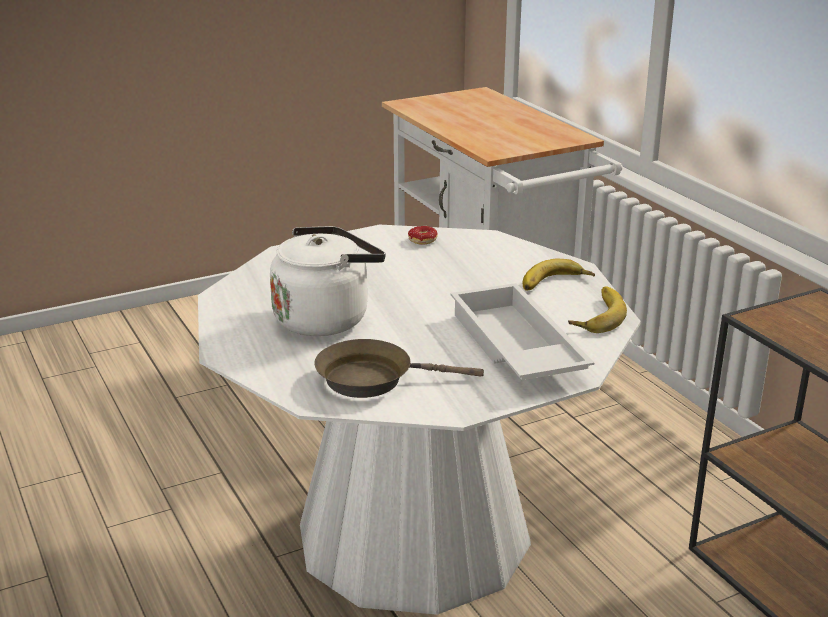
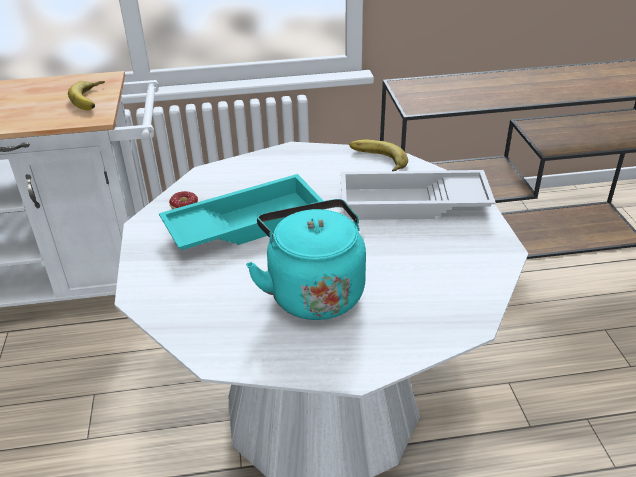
camera: 70 degrees left, 10 degrees up
white kettle [270,226,385,336] -> turquoise kettle [246,199,366,320]
brown frying pan [314,339,484,398] -> none
banana [523,259,595,291] -> banana moved to [68,81,105,111]
none -> turquoise tray [159,174,324,250]

